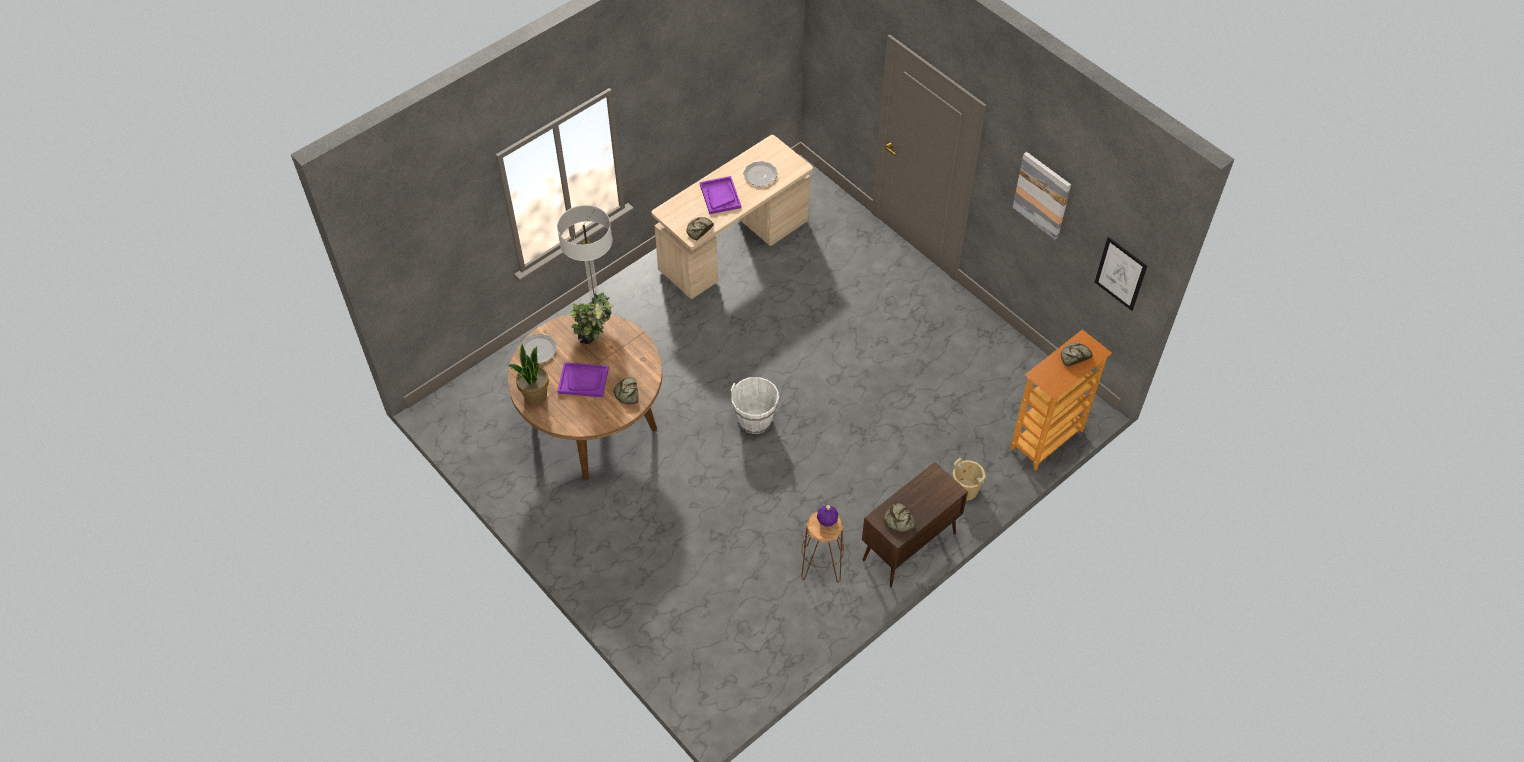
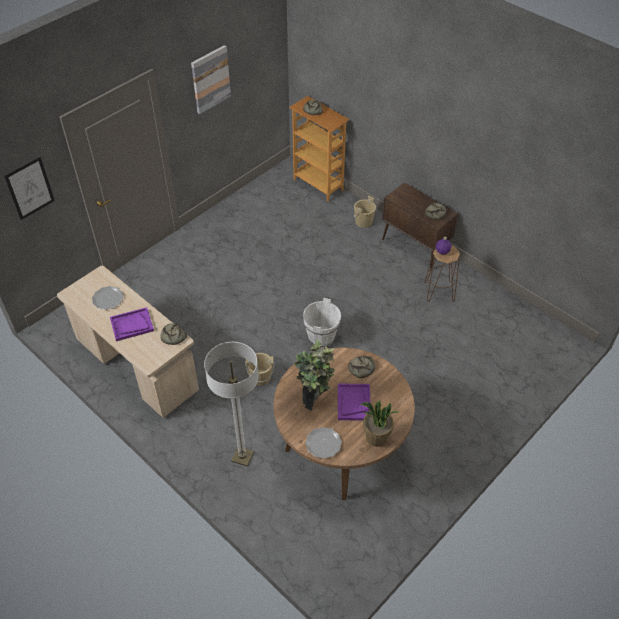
camera: 95 degrees left, 5 degrees down
picture [1095,237,1147,311] -> picture moved to [4,156,55,220]
none -> beige bucket [245,353,274,386]

